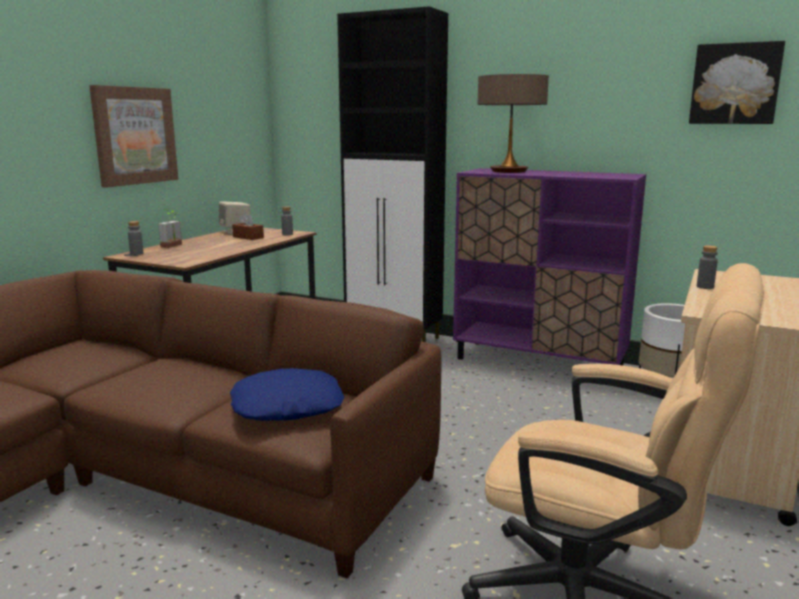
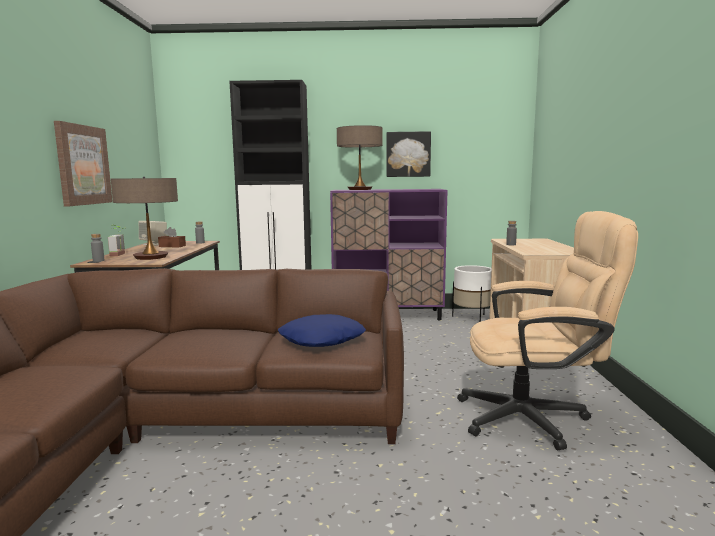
camera: 25 degrees left, 5 degrees down
picture [689,41,785,124] -> picture moved to [387,131,431,177]
none -> table lamp [111,177,178,260]

